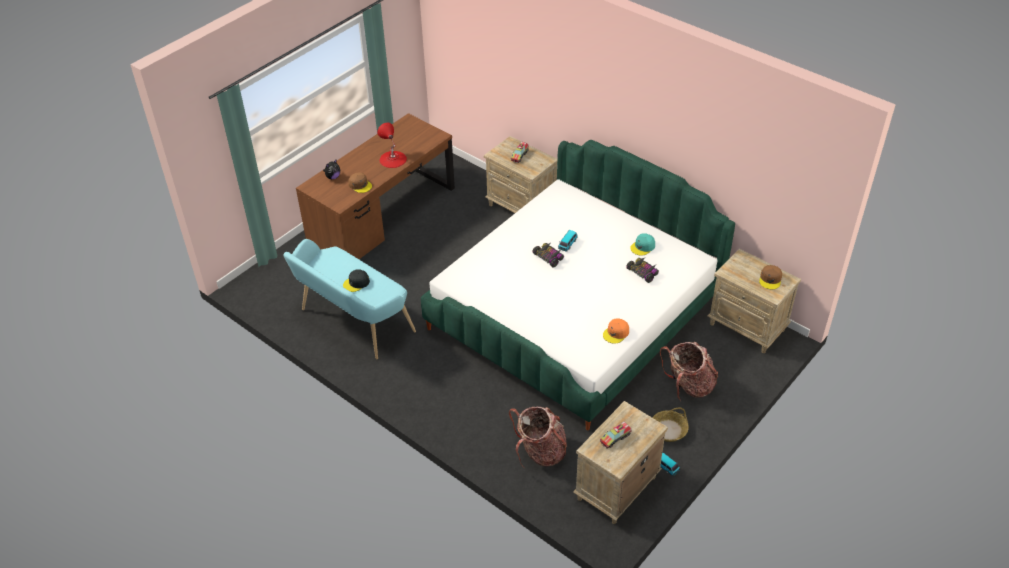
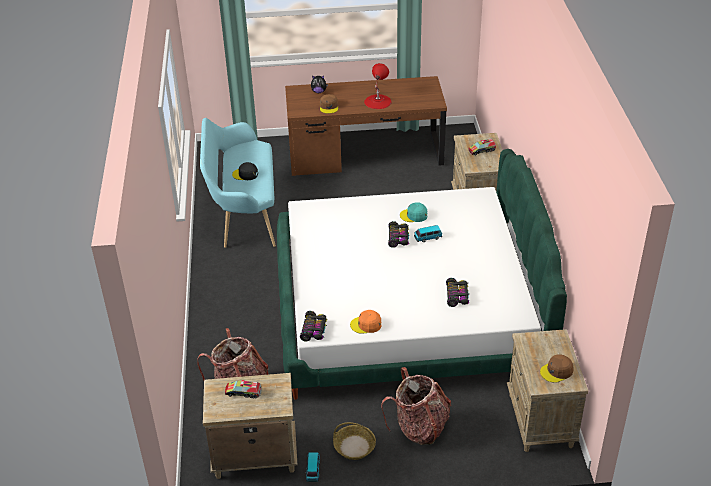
camera: 45 degrees right, 5 degrees down
turquoise cap [630,233,655,255] -> turquoise cap moved to [400,202,428,222]
none -> toy car [300,311,327,341]

